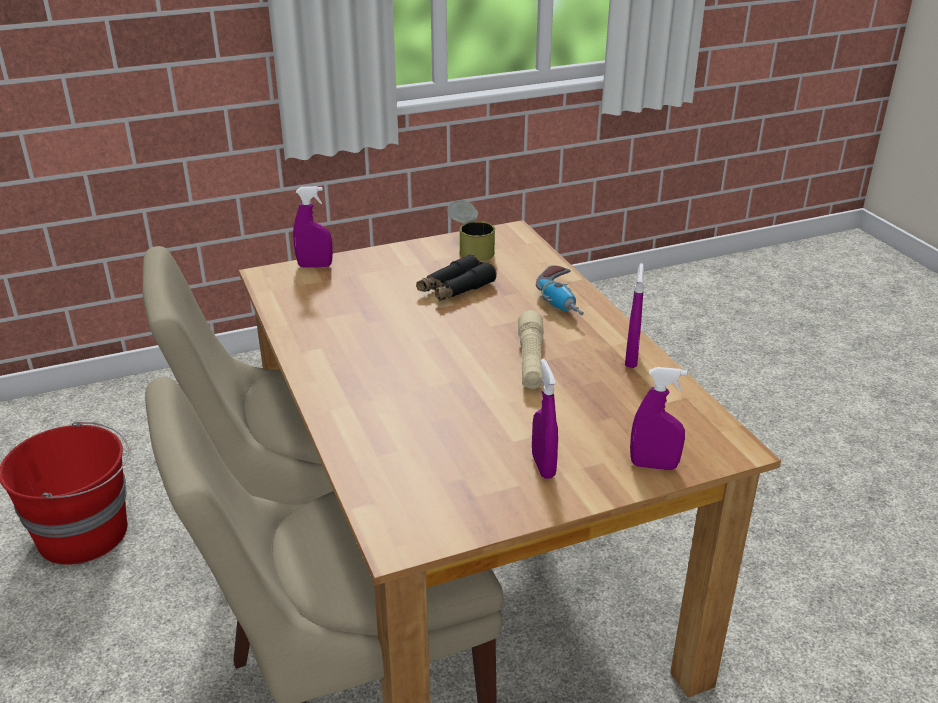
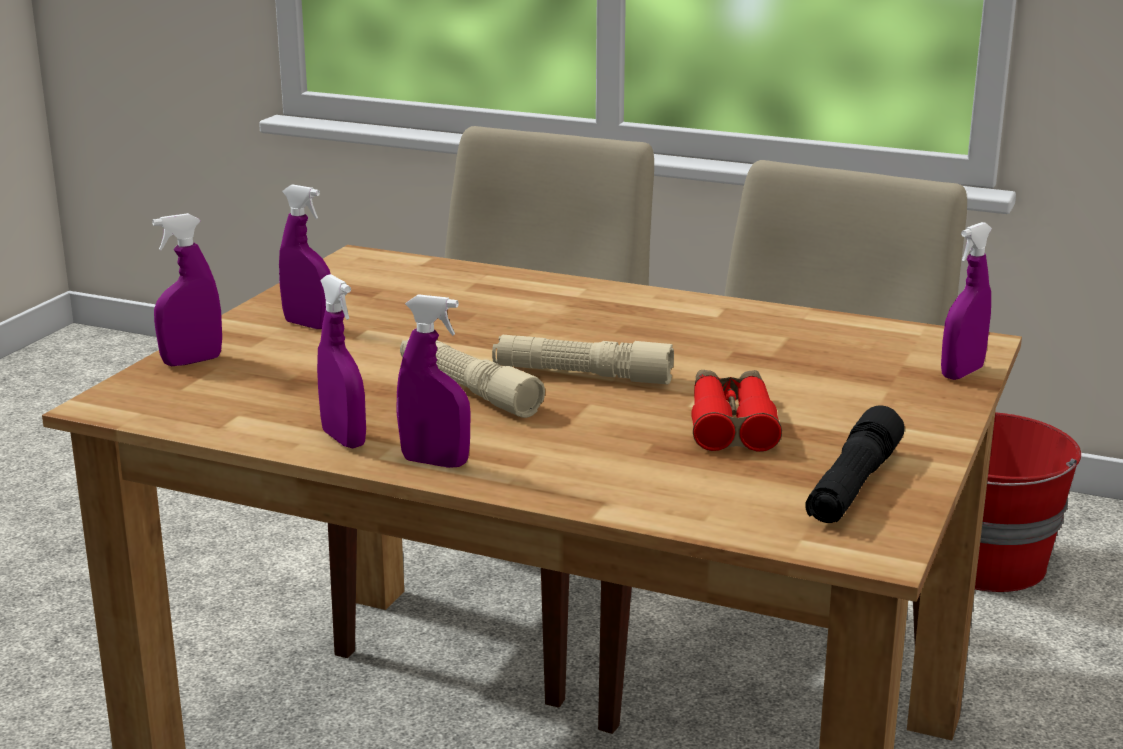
camera: 135 degrees right, 10 degrees down
black binoculars [416,254,497,301] -> red binoculars [691,370,782,452]
can [447,200,495,261] -> black flashlight [805,405,905,523]
power drill [536,265,584,315] -> none
none -> purple spray bottle [396,294,471,468]
none -> beige flashlight [492,335,674,385]

